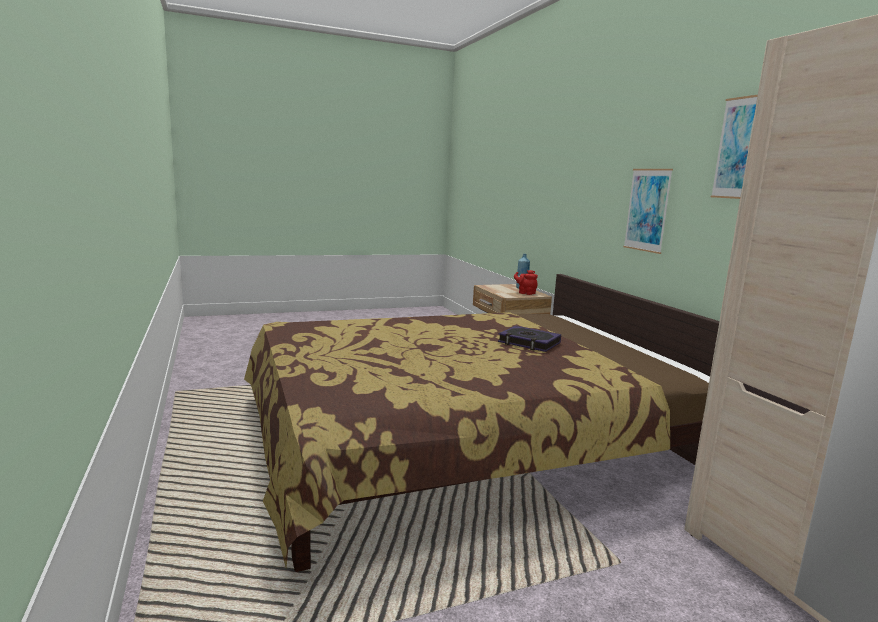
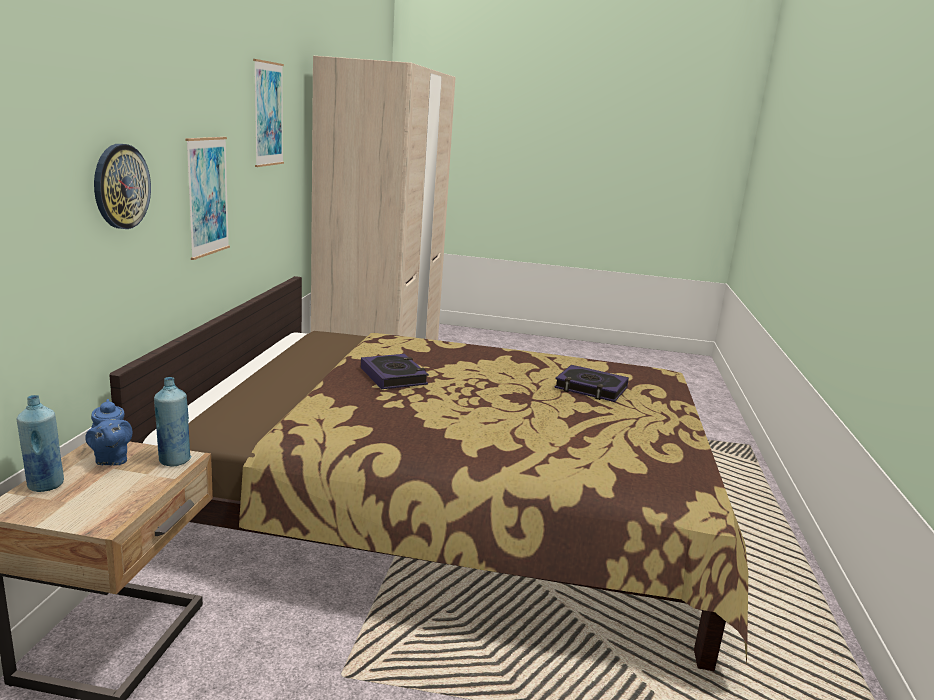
camera: 150 degrees left, 5 degrees up
red teapot [514,270,538,295] -> blue teapot [85,399,132,465]
none -> wall clock [94,144,151,229]
none -> blue bottle [154,377,191,466]
none -> book [554,365,629,402]

